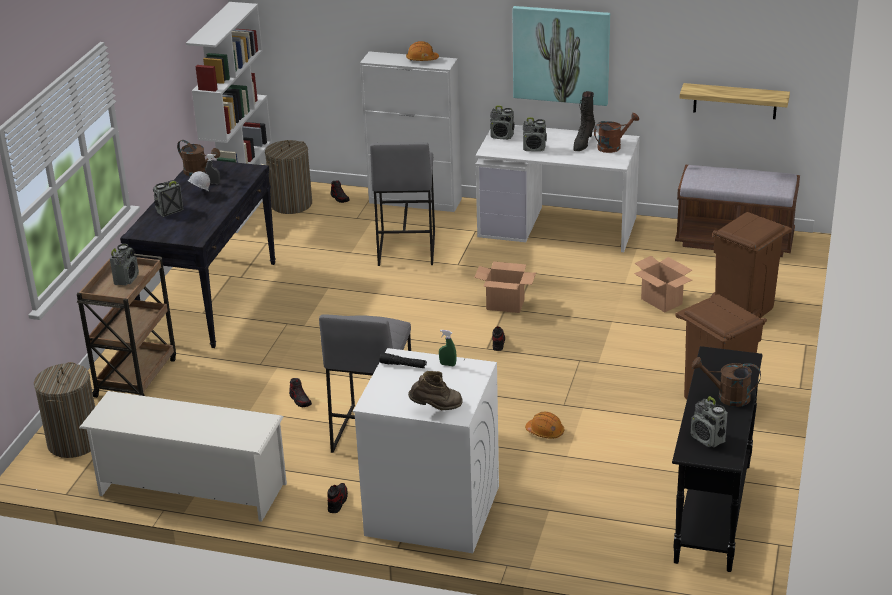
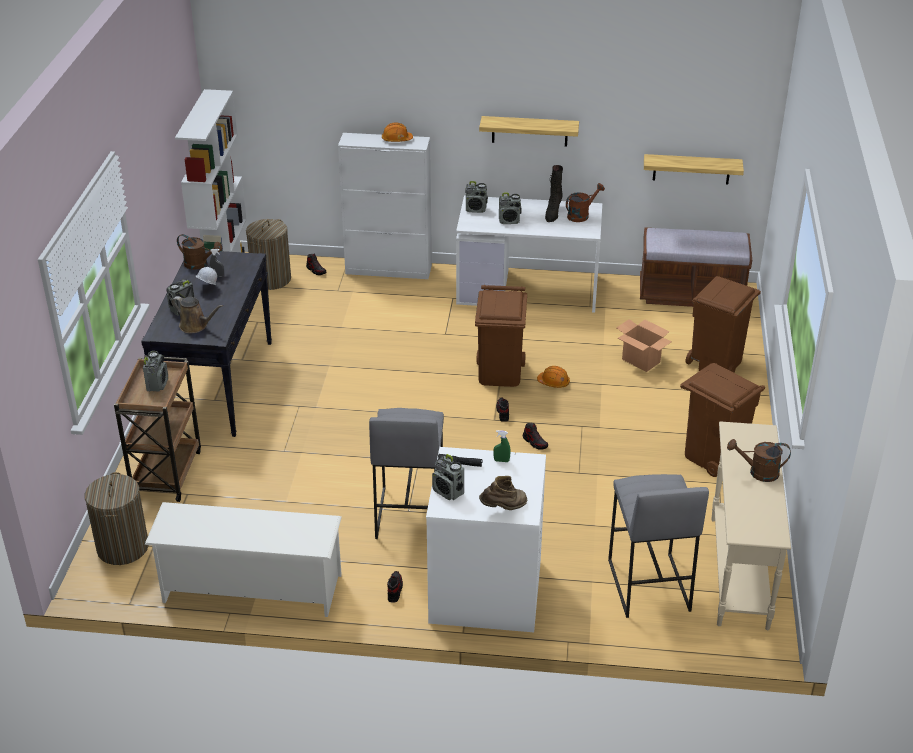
camera: 10 degrees left, 5 degrees up
shoe [289,378,312,407] -> shoe moved to [523,423,548,450]
grey stool [370,142,435,266] -> grey stool moved to [608,474,709,618]
cardboard box [474,261,536,313] -> brown trash can [475,285,527,387]
picture [513,6,610,106] -> shelf [479,116,579,147]
orange hard hat [525,412,564,438] -> orange hard hat moved to [537,366,570,388]
black console table [672,346,763,572] -> beige console table [711,421,791,630]
radio [691,396,728,448] -> radio moved to [432,454,464,500]
none -> brown watering can [171,296,223,333]

